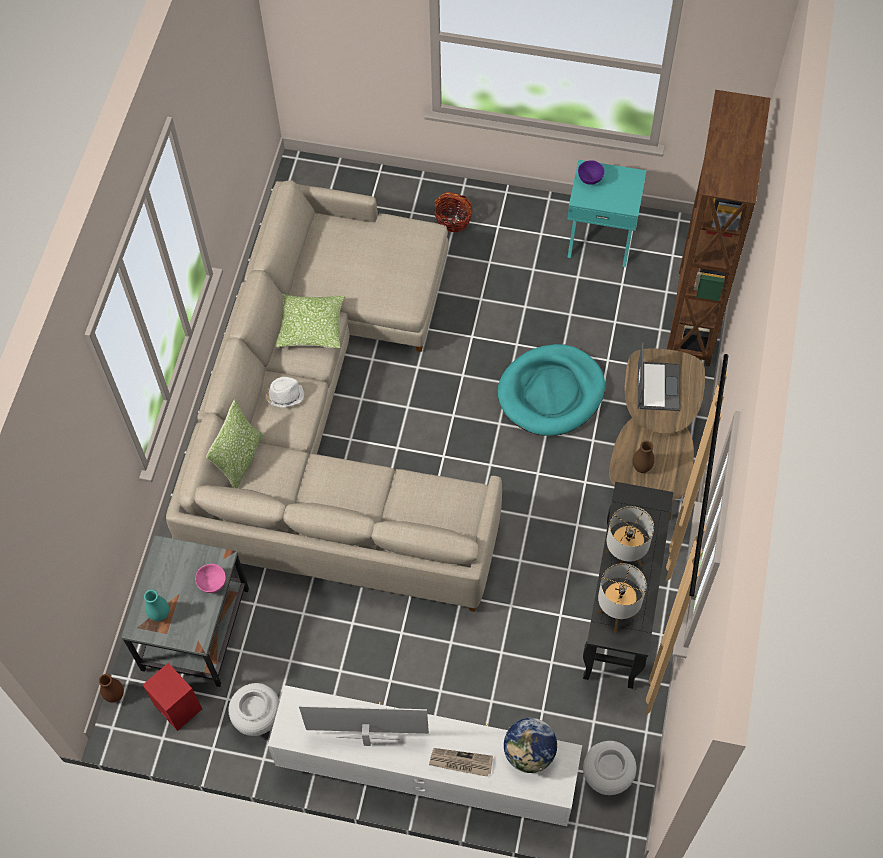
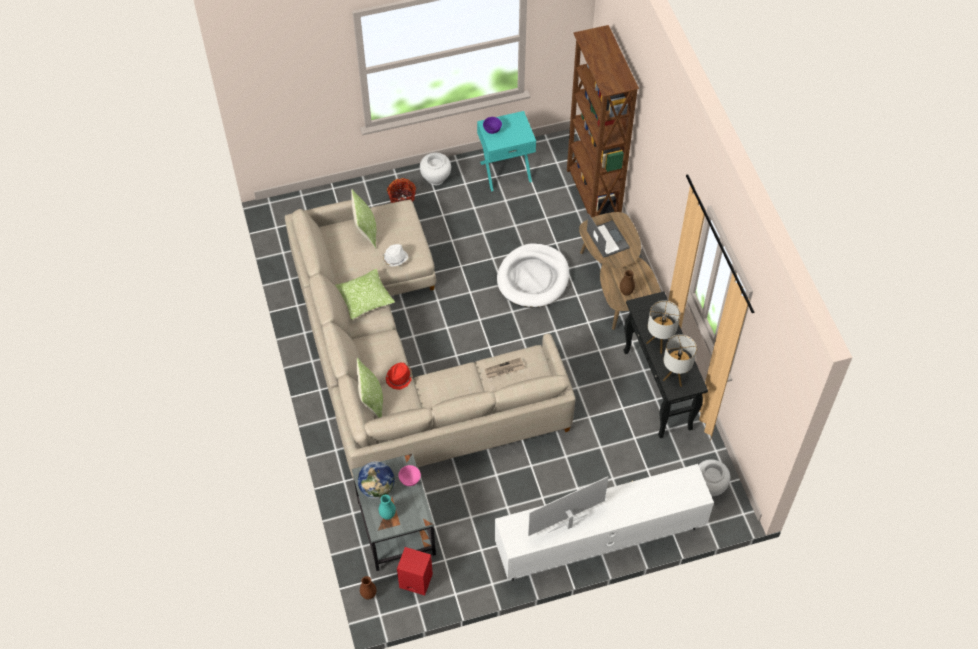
camera: 30 degrees left, 5 degrees down
white vase [228,683,280,736] -> white vase moved to [420,153,451,185]
white hat [266,377,304,408] -> white hat moved to [382,244,408,267]
newspaper [429,748,493,777] -> newspaper moved to [485,357,525,378]
turquoise dog bed [498,344,605,436] -> white dog bed [497,243,569,308]
globe [504,718,557,773] -> globe moved to [358,461,395,499]
none -> pillow [351,189,376,249]
none -> red hat [386,363,413,390]

